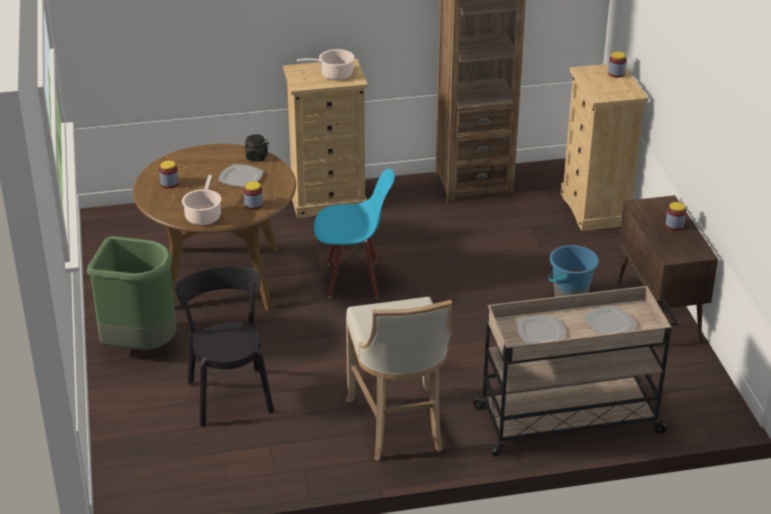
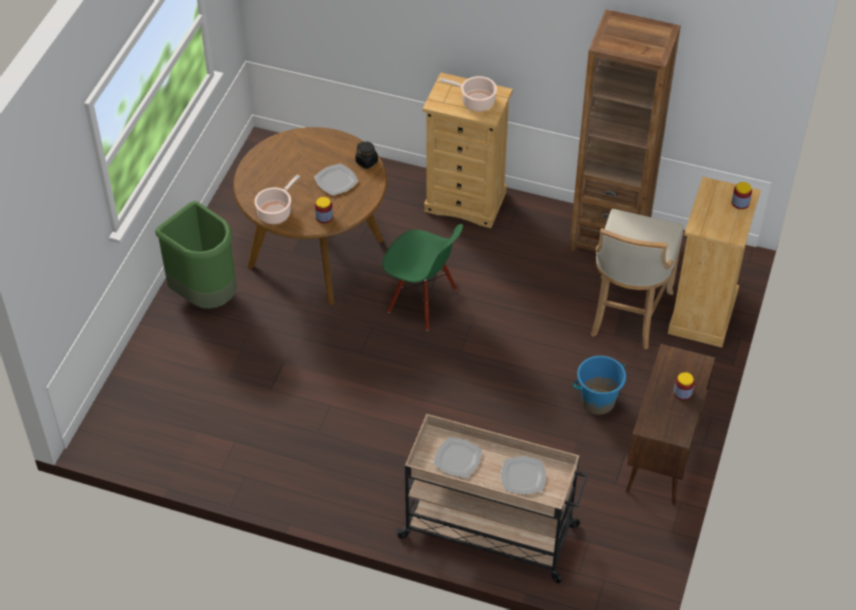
camera: 30 degrees right, 15 degrees up
jar [159,161,179,188] -> none
black chair [175,266,274,427] -> none
blue chair [314,168,395,299] -> green chair [382,224,463,331]
beige stool [346,297,452,461] -> beige stool moved to [591,209,684,349]

